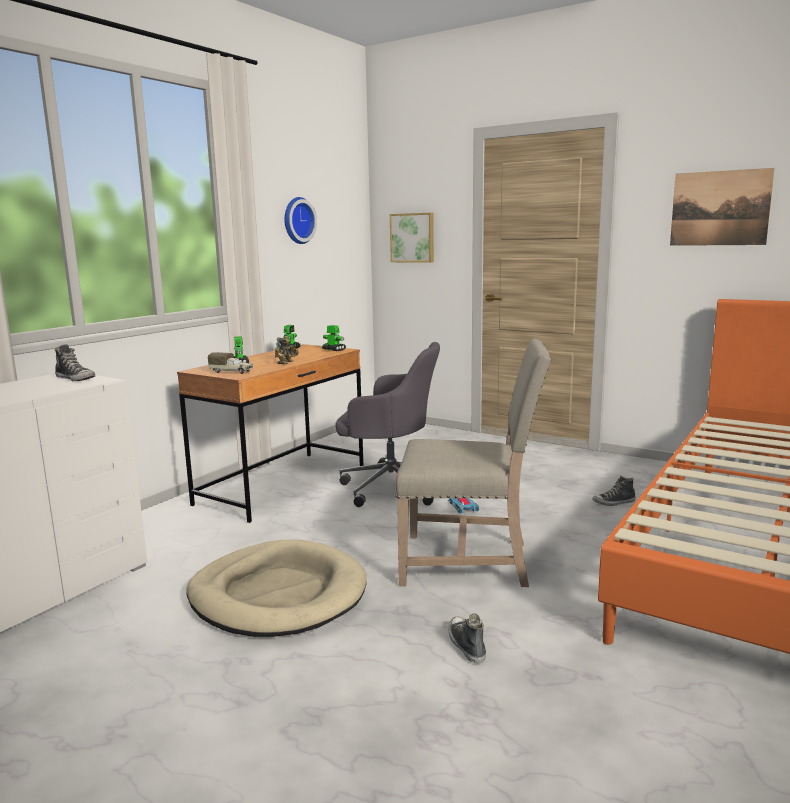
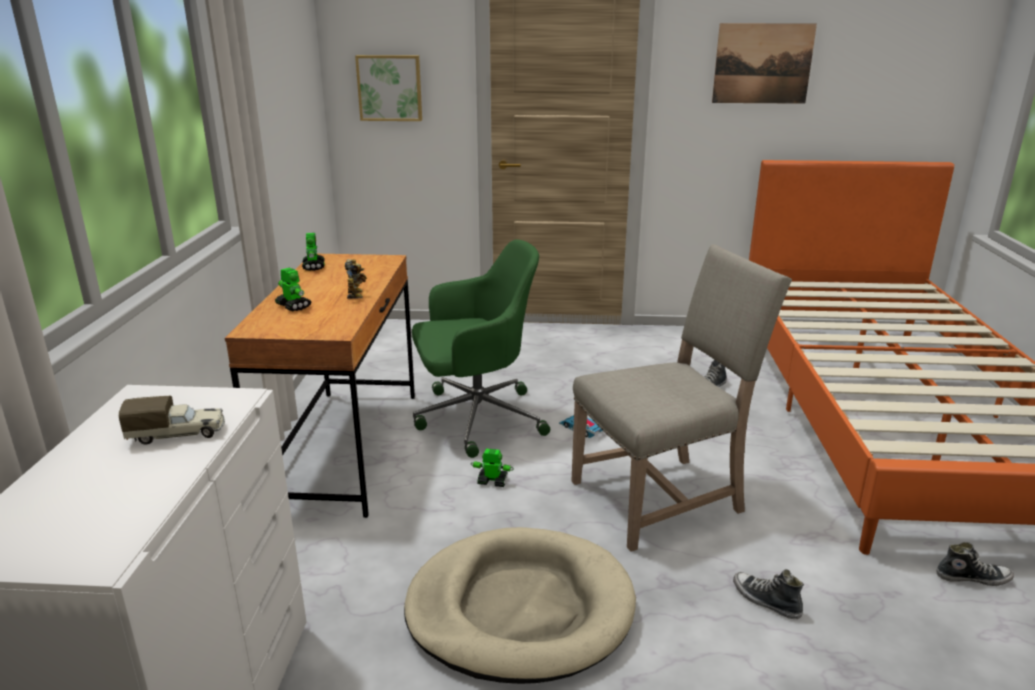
camera: 30 degrees left, 10 degrees up
shoe [55,344,95,381] -> shoe moved to [937,542,1014,586]
toy truck [208,352,253,374] -> toy truck moved to [119,396,225,444]
wall clock [284,197,317,244] -> none
toy robot [322,325,346,351] -> toy robot moved to [471,449,514,487]
grey office chair [335,342,440,507] -> green office chair [412,239,550,458]

